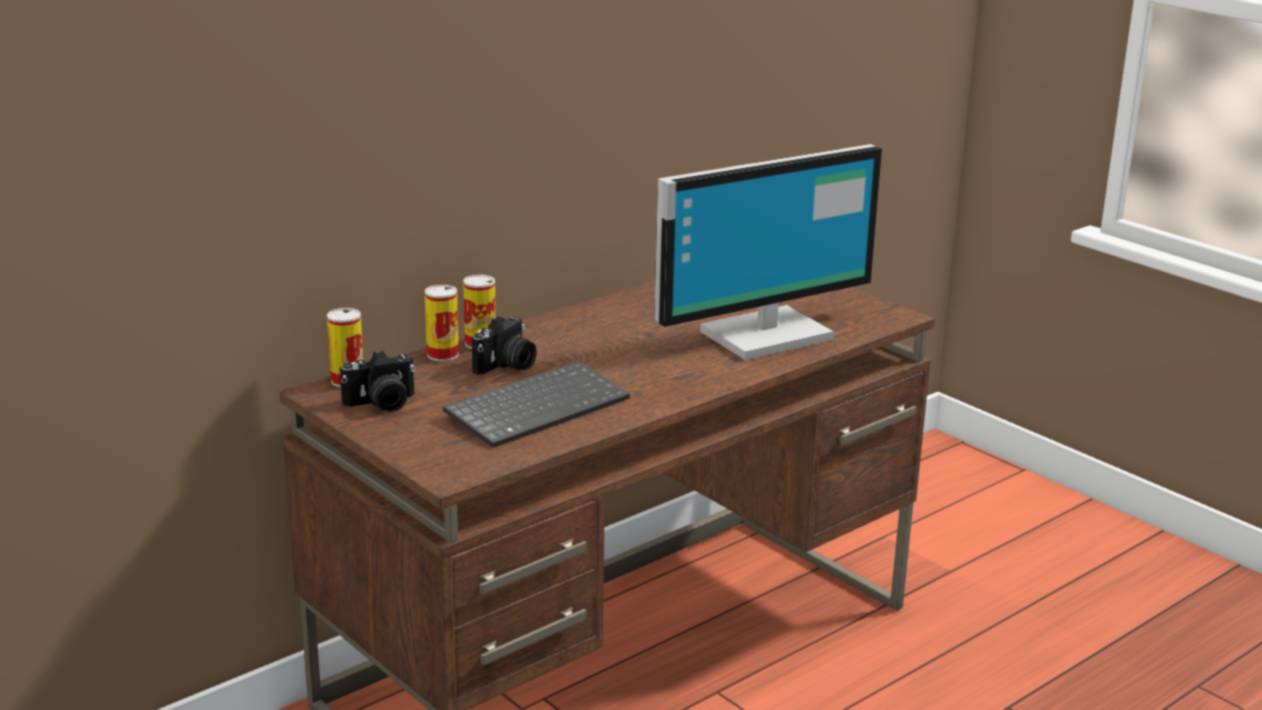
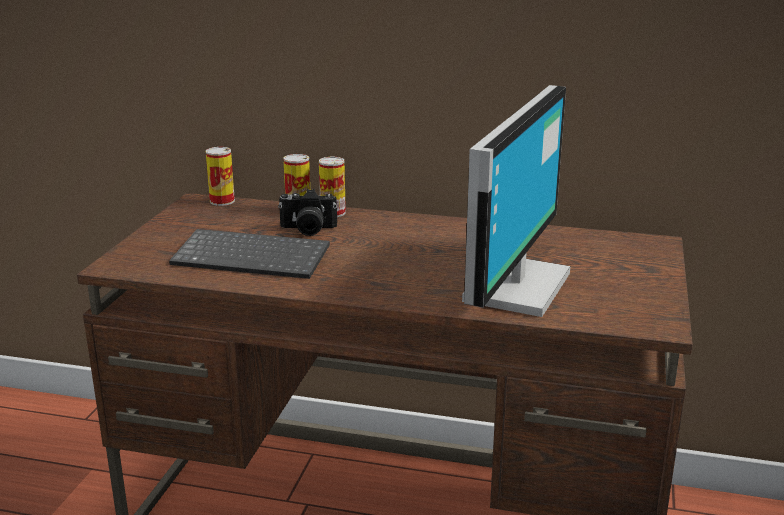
camera: 55 degrees right, 0 degrees up
camera [340,351,415,412] -> none
monitor [654,144,882,360] -> monitor turned 90 degrees counterclockwise [462,85,570,317]

